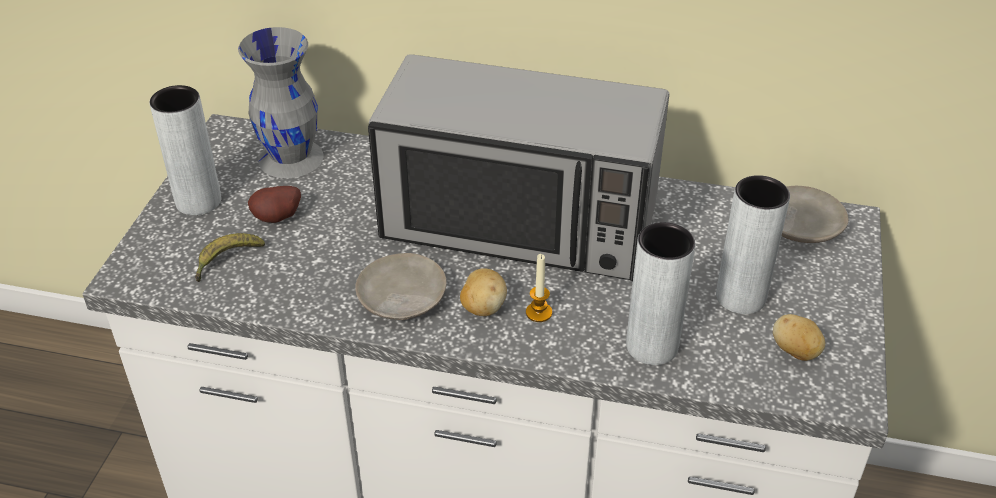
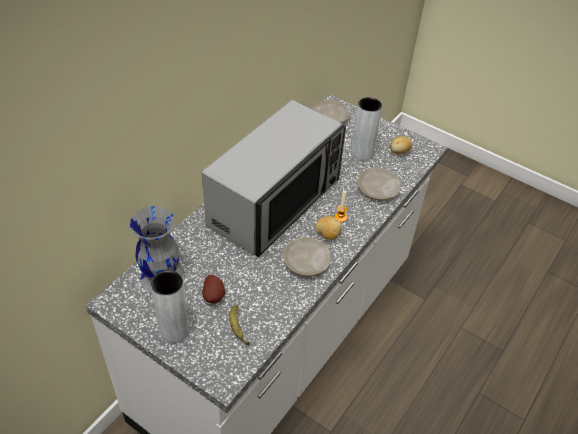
camera: 70 degrees left, 5 degrees up
grey vase [626,222,695,365] -> beige plate [358,168,400,201]

